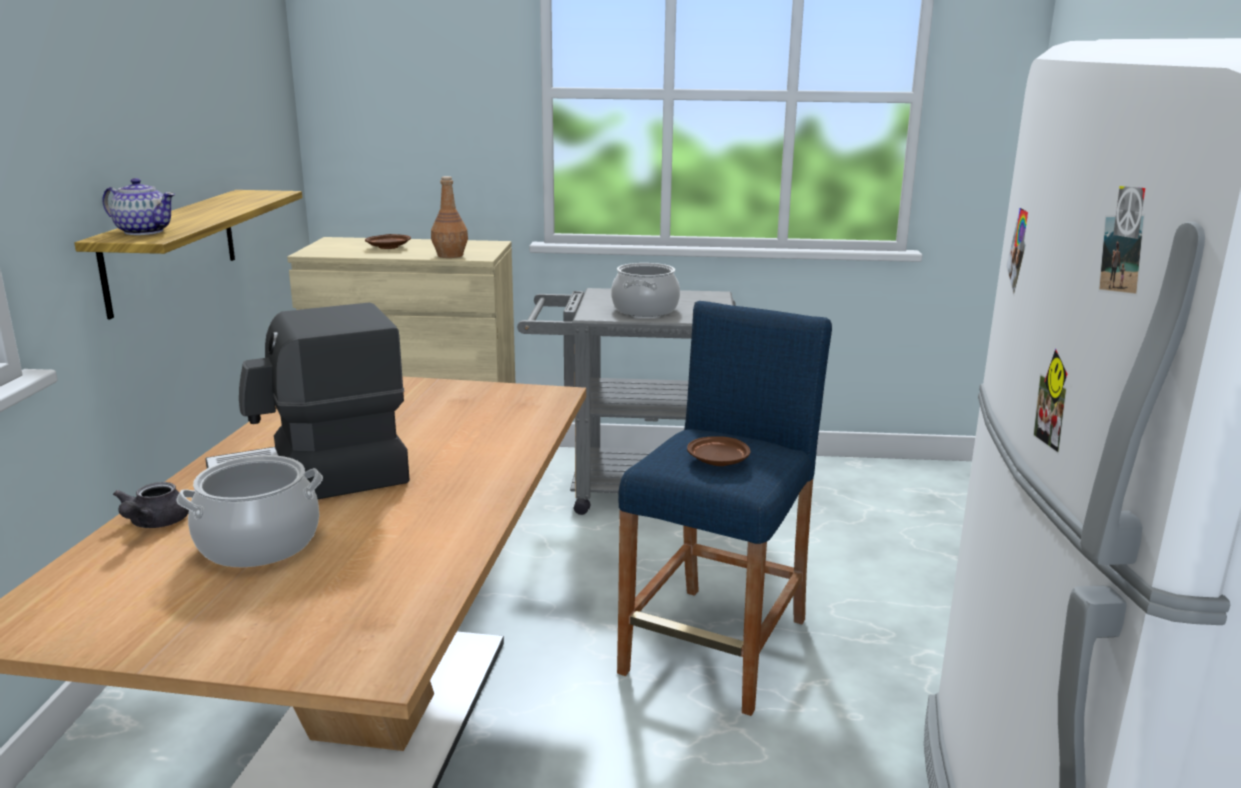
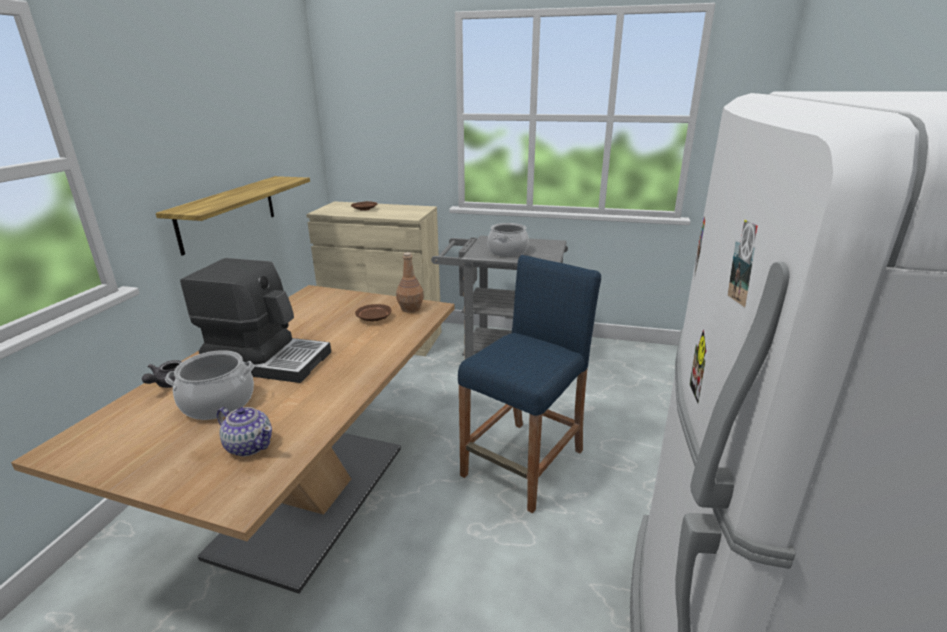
camera: 10 degrees right, 5 degrees up
teapot [103,178,175,235] -> teapot moved to [217,407,272,456]
coffee machine [205,303,410,499] -> coffee machine turned 150 degrees counterclockwise [180,258,331,383]
brown bottle [431,176,468,258] -> brown bottle moved to [396,252,424,313]
brown plate [687,436,751,466] -> brown plate moved to [355,304,392,321]

